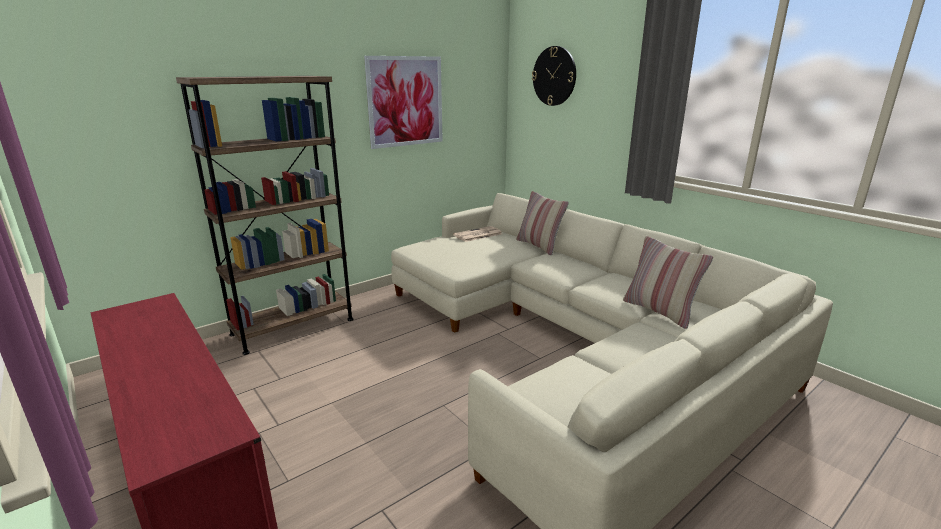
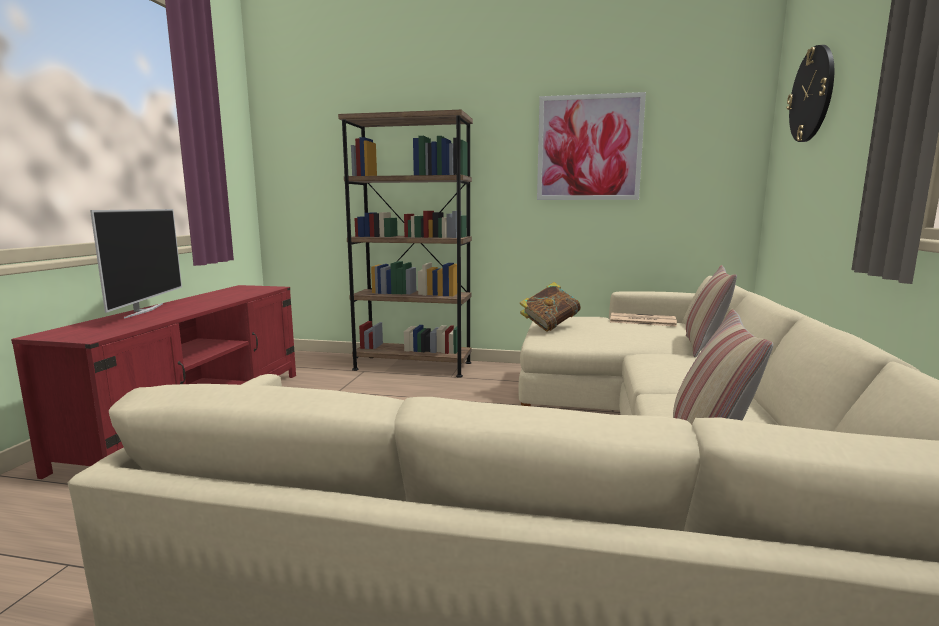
camera: 50 degrees right, 10 degrees down
none -> television [90,209,182,319]
none -> book [520,282,581,332]

